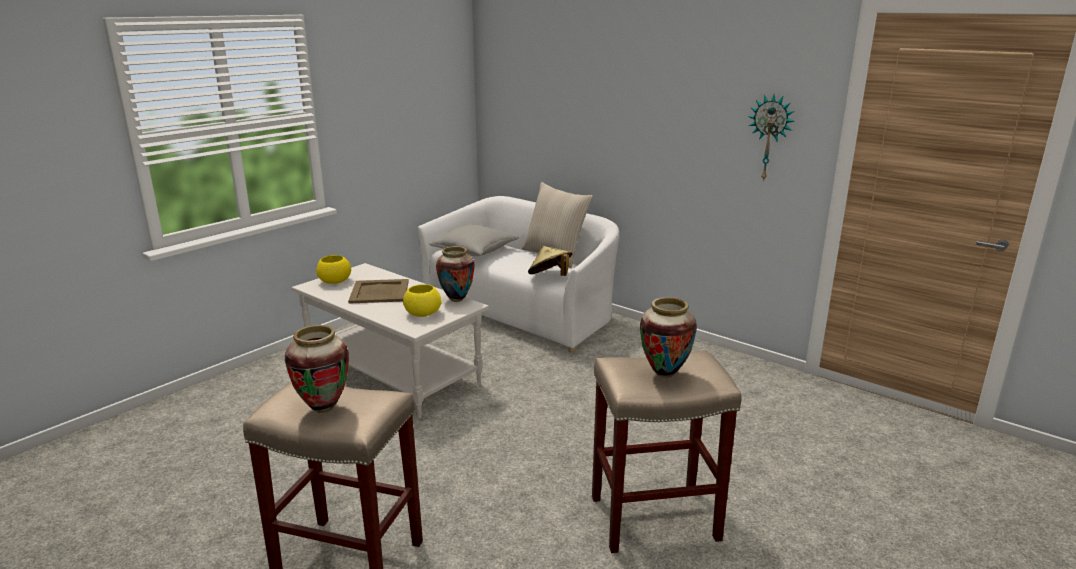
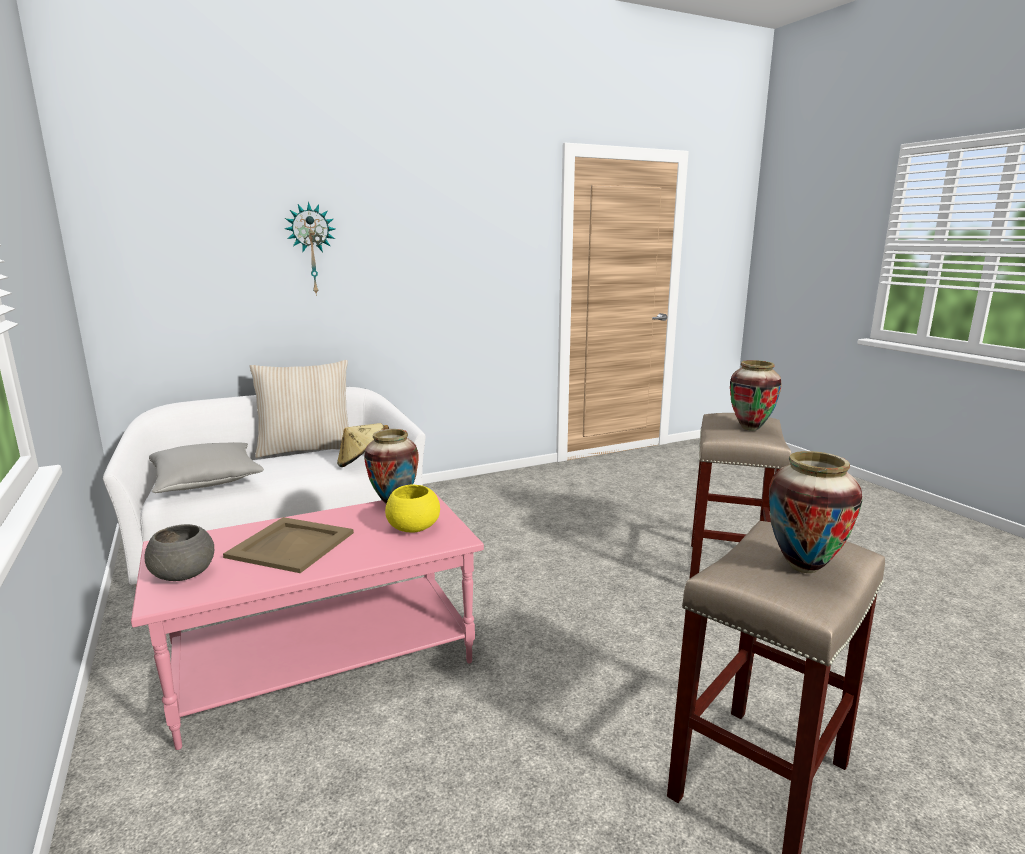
camera: 65 degrees left, 5 degrees down
white coffee table [292,263,489,419] -> pink coffee table [131,491,484,750]
yellow bowl [316,255,351,284] -> grey bowl [145,524,214,581]
wall clock [748,94,795,182] -> wall clock moved to [284,202,335,296]

